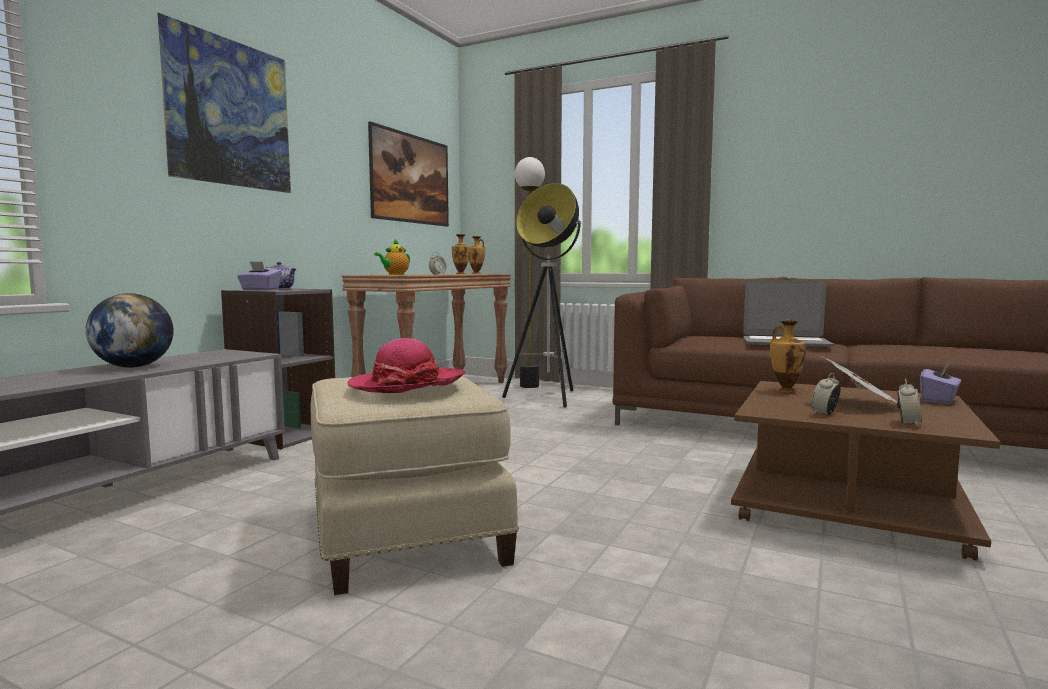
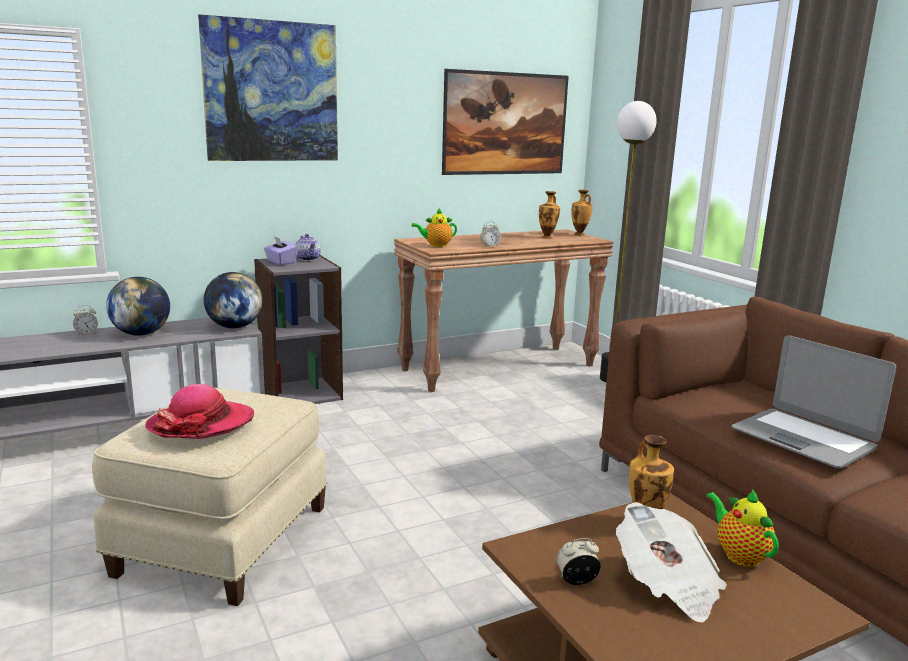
camera: 35 degrees right, 10 degrees up
floor lamp [502,183,581,407] -> none
alarm clock [897,378,922,426] -> alarm clock moved to [73,305,98,336]
purple tissue box [920,363,961,404] -> none
none -> globe [204,272,263,328]
none -> teapot [706,489,779,567]

